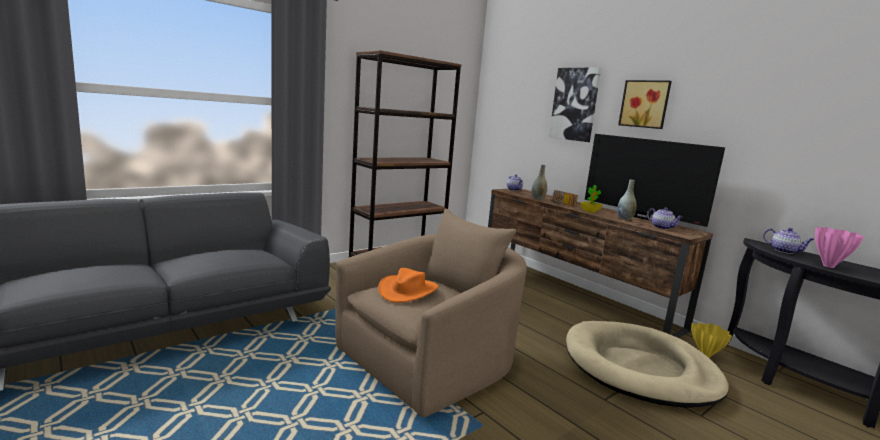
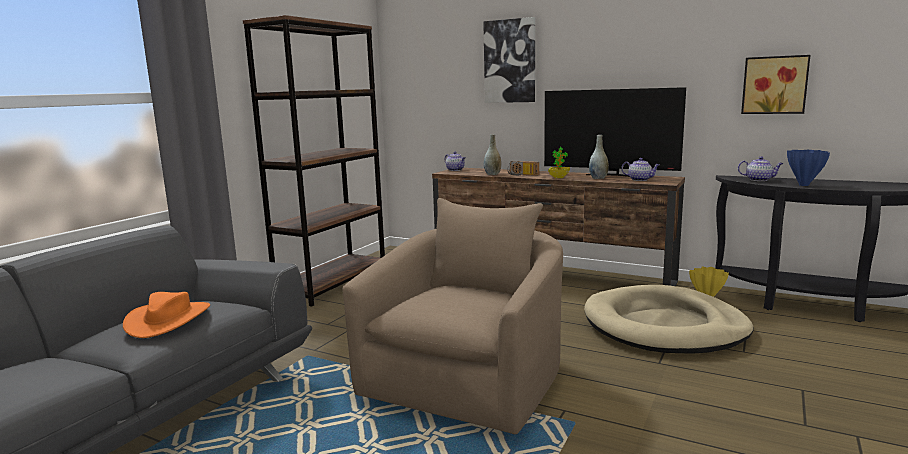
camera: 20 degrees left, 0 degrees up
orange hat [378,268,439,303] -> orange hat moved to [123,292,210,338]
picture [618,80,672,129] -> picture moved to [741,55,810,114]
pink vase [815,227,864,268] -> blue vase [787,150,830,186]

